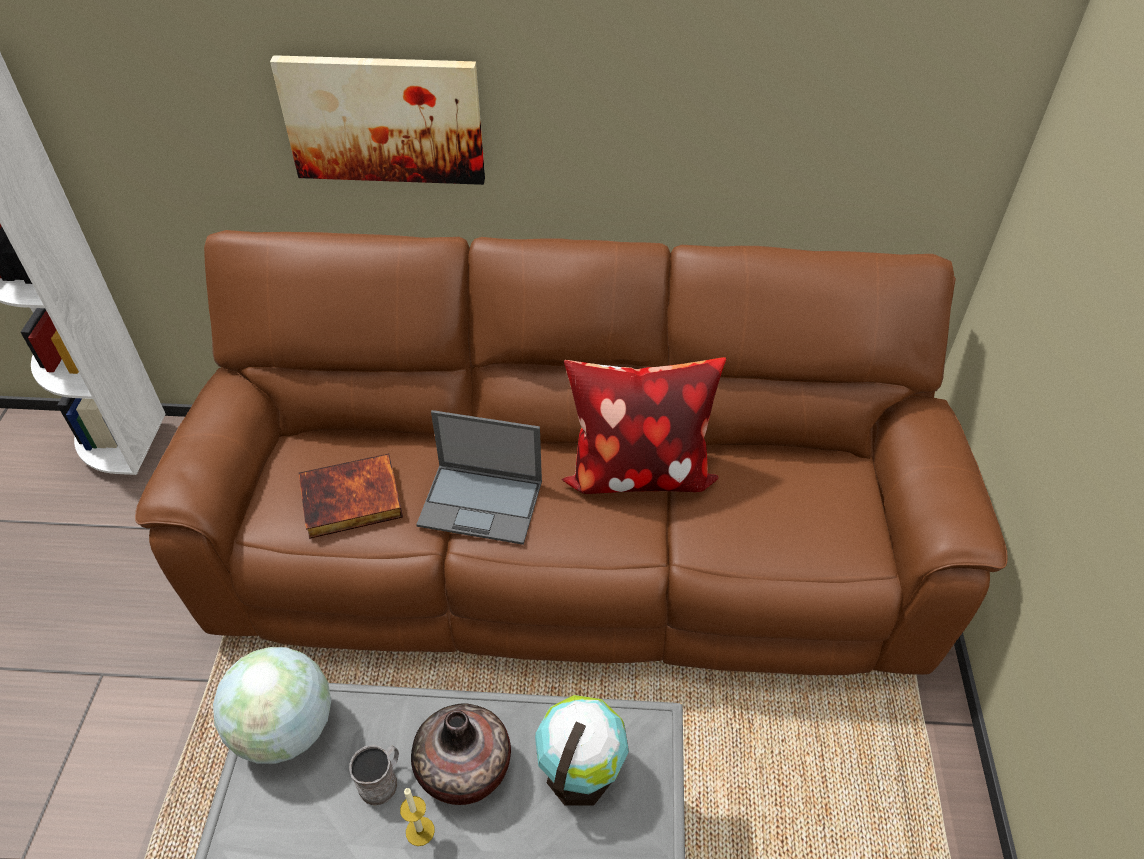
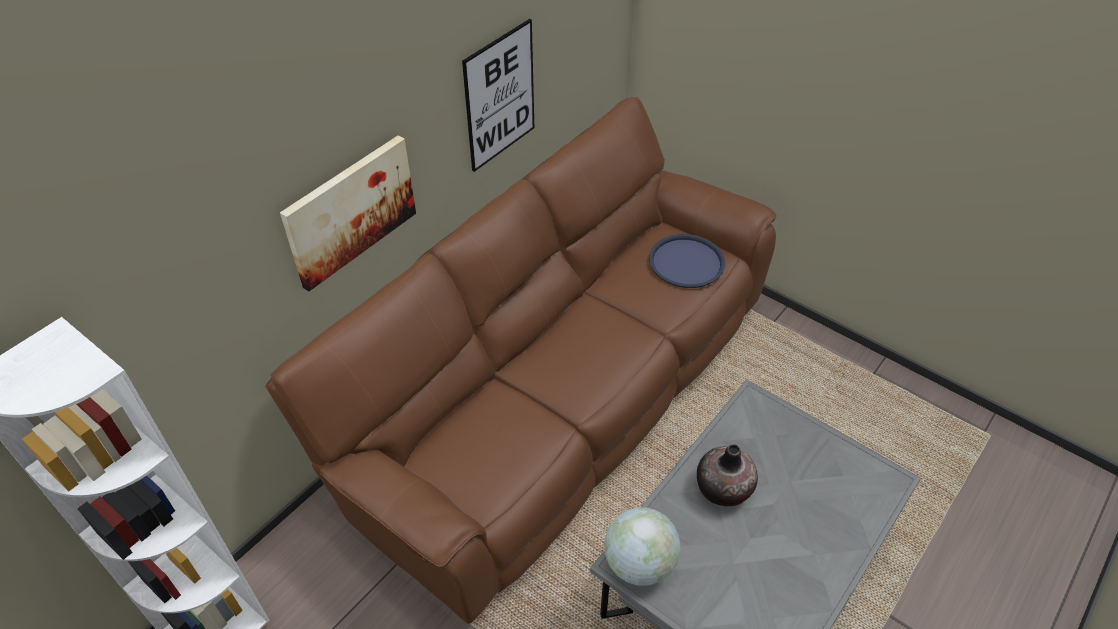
camera: 55 degrees left, 0 degrees up
book [299,453,403,539] -> none
grey mug [349,745,399,805] -> none
candle [400,788,435,846] -> none
laptop [416,410,542,545] -> none
globe [535,695,629,806] -> none
pillow [561,357,726,494] -> none
none -> picture [462,19,534,172]
none -> blue tray [649,234,725,288]

